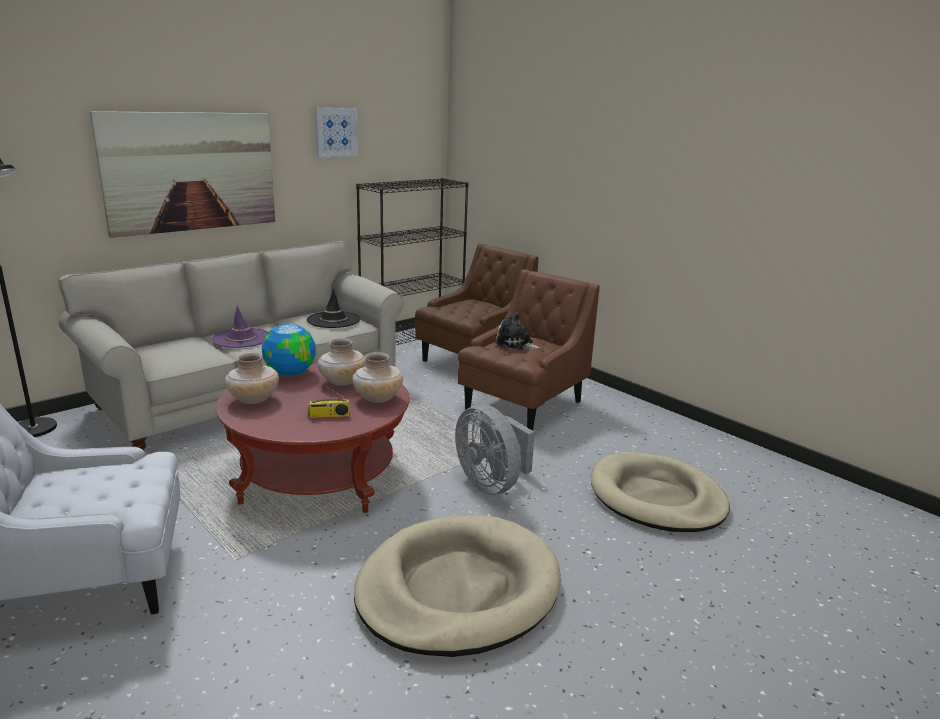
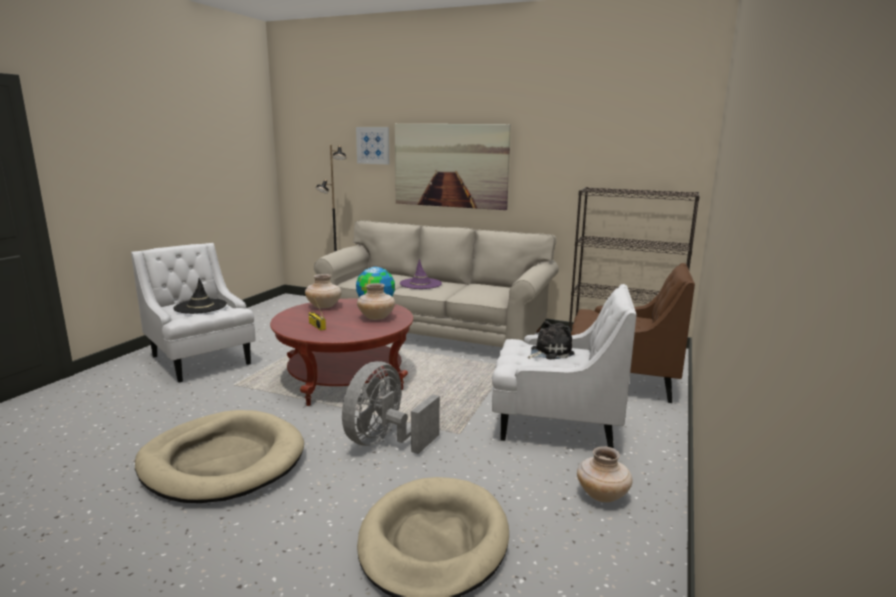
camera: 65 degrees right, 5 degrees down
black hat [307,289,360,328] -> black hat moved to [173,278,227,314]
picture [315,108,358,157] -> picture moved to [356,127,389,164]
beige vase [352,352,403,403] -> beige vase moved to [577,446,632,502]
brown armchair [458,269,600,431] -> white armchair [492,284,637,449]
plush toy [495,312,542,350] -> plush toy turned 60 degrees clockwise [527,321,575,359]

